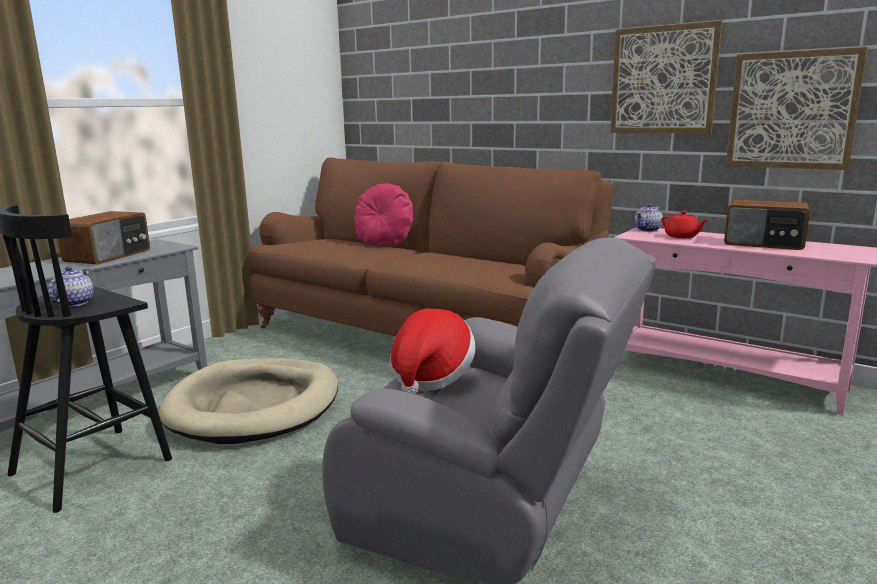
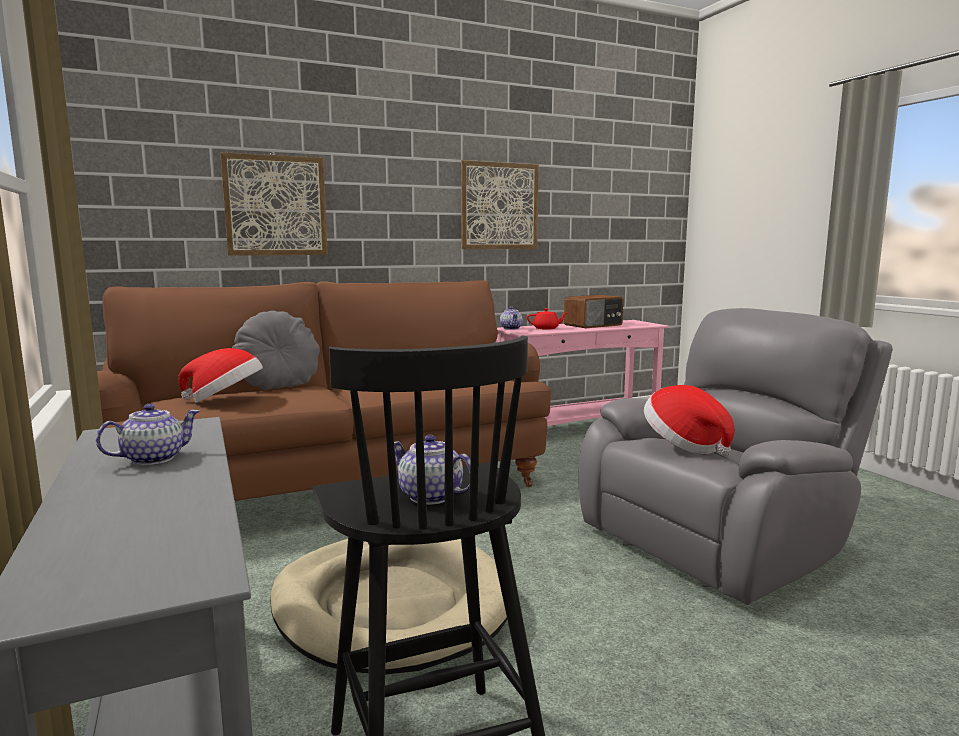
camera: 60 degrees left, 5 degrees down
radio [58,211,150,265] -> teapot [96,404,200,465]
pink pillow [354,183,414,246] -> grey pillow [232,311,320,390]
picture [726,47,867,170] -> picture moved to [220,152,328,256]
none -> hat [178,348,263,403]

